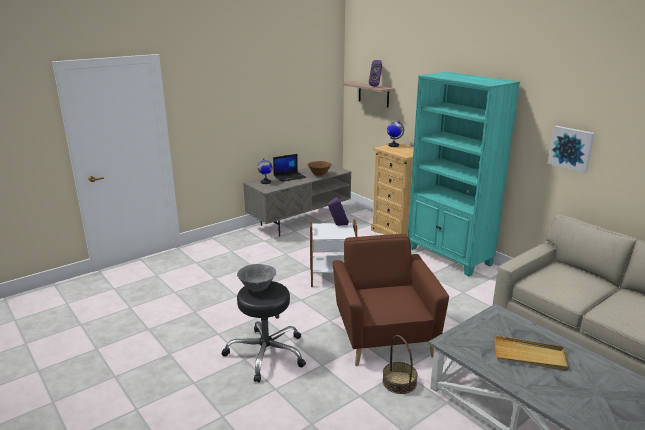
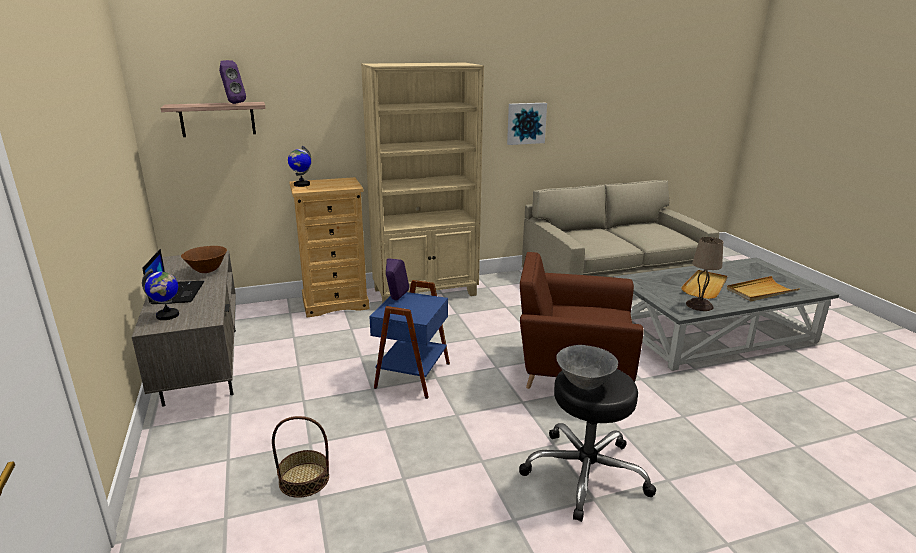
camera: 70 degrees left, 0 degrees up
white side table [310,220,357,287] -> blue side table [369,280,450,399]
basket [382,335,418,394] -> basket moved to [272,416,329,498]
turquoise bookcase [408,72,520,277] -> beige bookcase [361,63,484,303]
none -> beige table lamp [686,237,723,311]
none -> beige tray [727,276,800,302]

